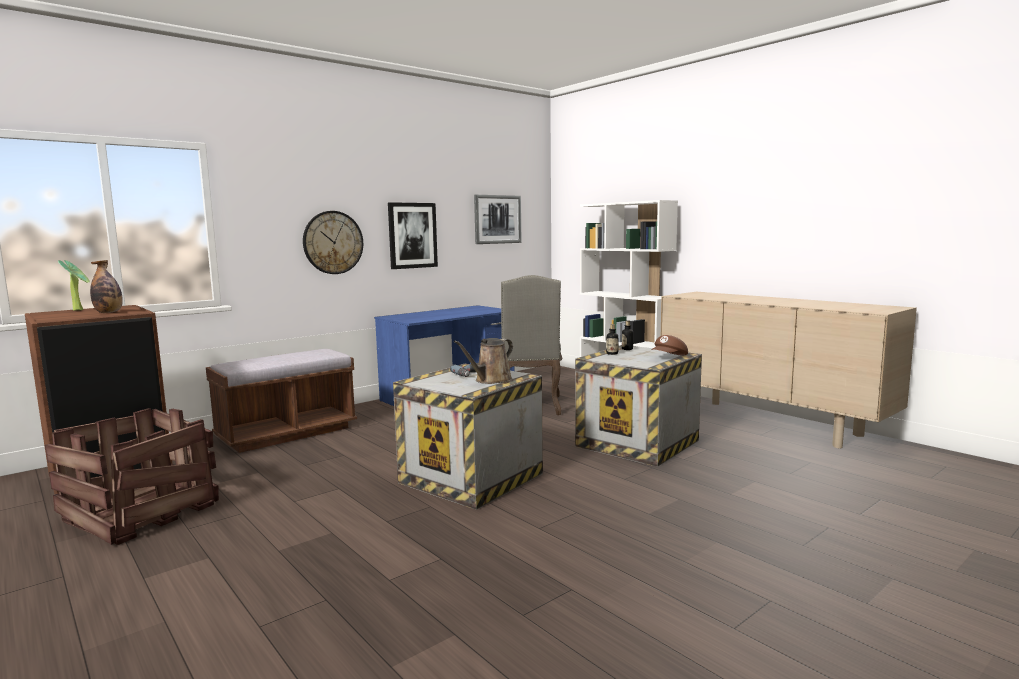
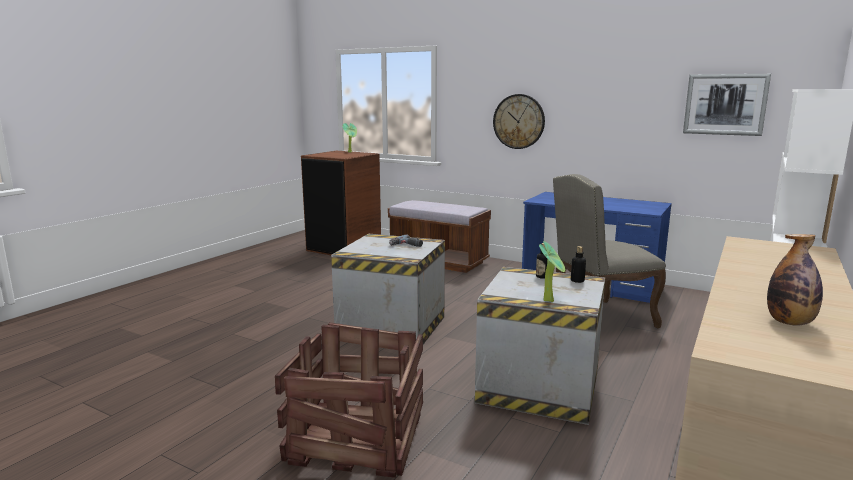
camera: 70 degrees right, 5 degrees up
crate [45,408,219,545] -> crate moved to [275,322,423,478]
bottle [90,260,123,313] -> bottle moved to [767,234,823,326]
picture [388,202,438,269] -> none
brown watering can [454,338,513,384] -> none
brown cap [651,335,688,356] -> potted plant [539,241,566,302]

